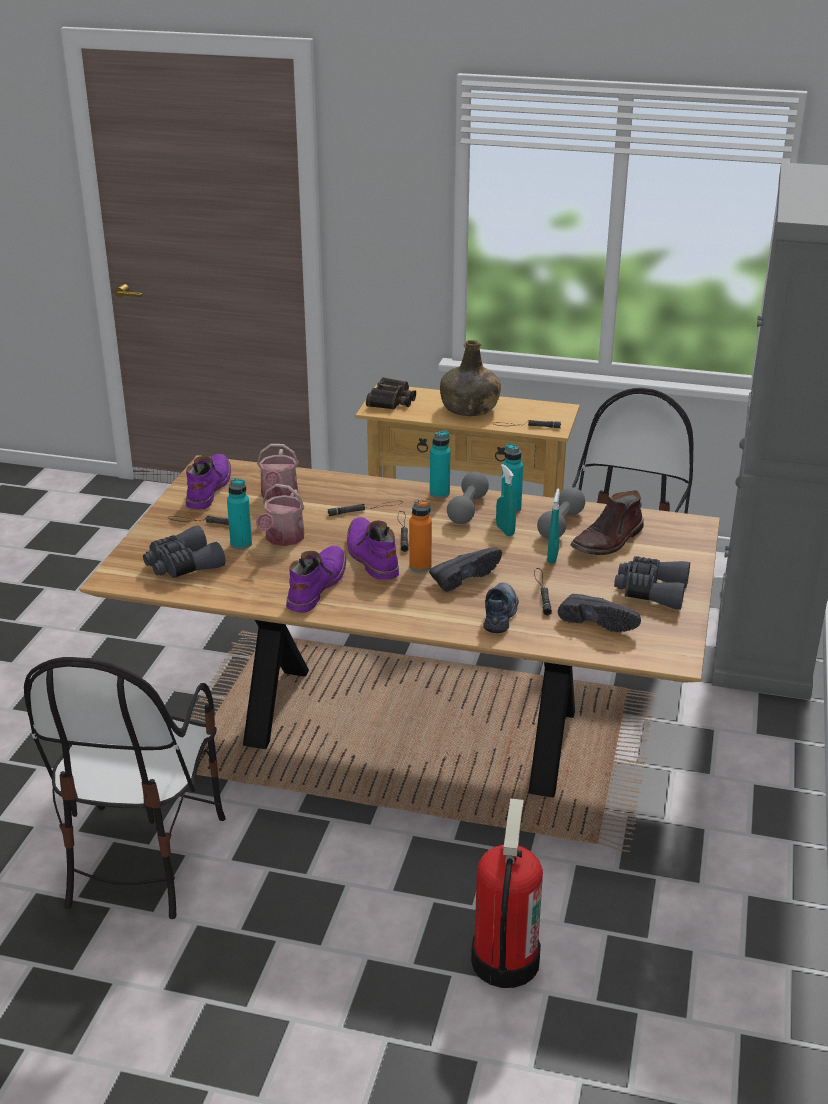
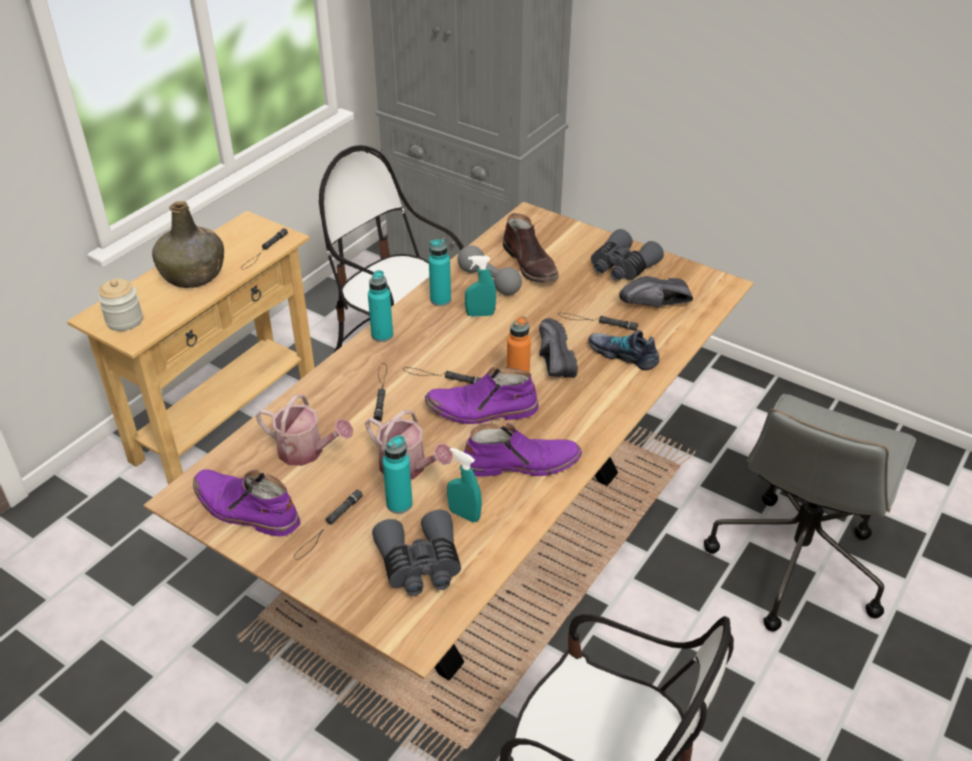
camera: 70 degrees left, 10 degrees up
purple boot [286,546,346,613] -> purple boot turned 135 degrees clockwise [461,423,582,477]
binoculars [366,377,416,410] -> jar [98,279,143,331]
grey dumbbell [447,472,489,524] -> none
fire extinguisher [471,798,543,988] -> grey office chair [704,394,916,631]
turquoise spray bottle [547,489,560,564] -> turquoise spray bottle moved to [447,447,482,522]
black shoe [558,594,641,632] -> black shoe turned 150 degrees counterclockwise [619,276,693,307]

